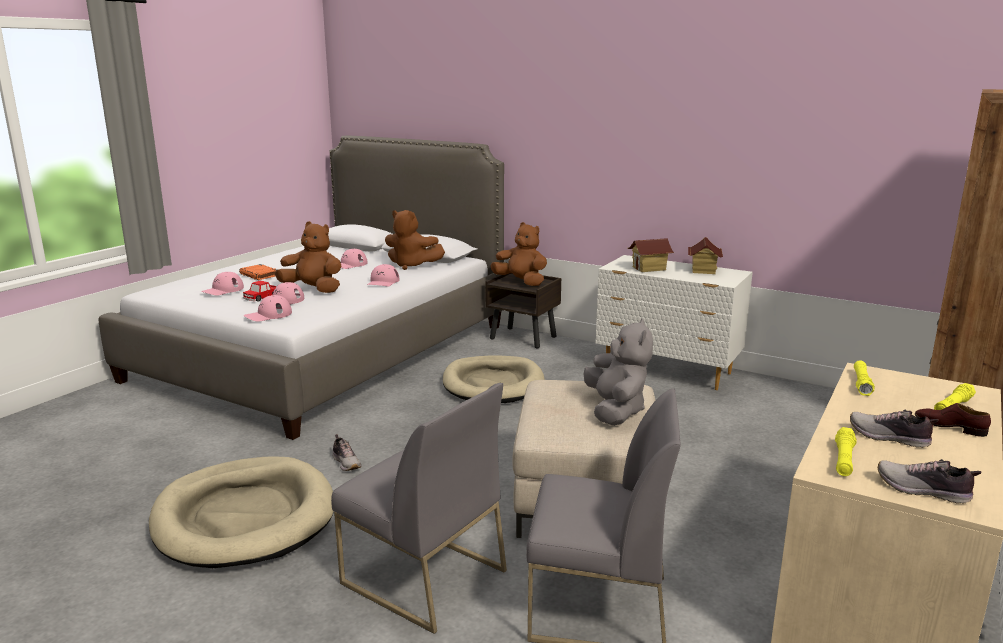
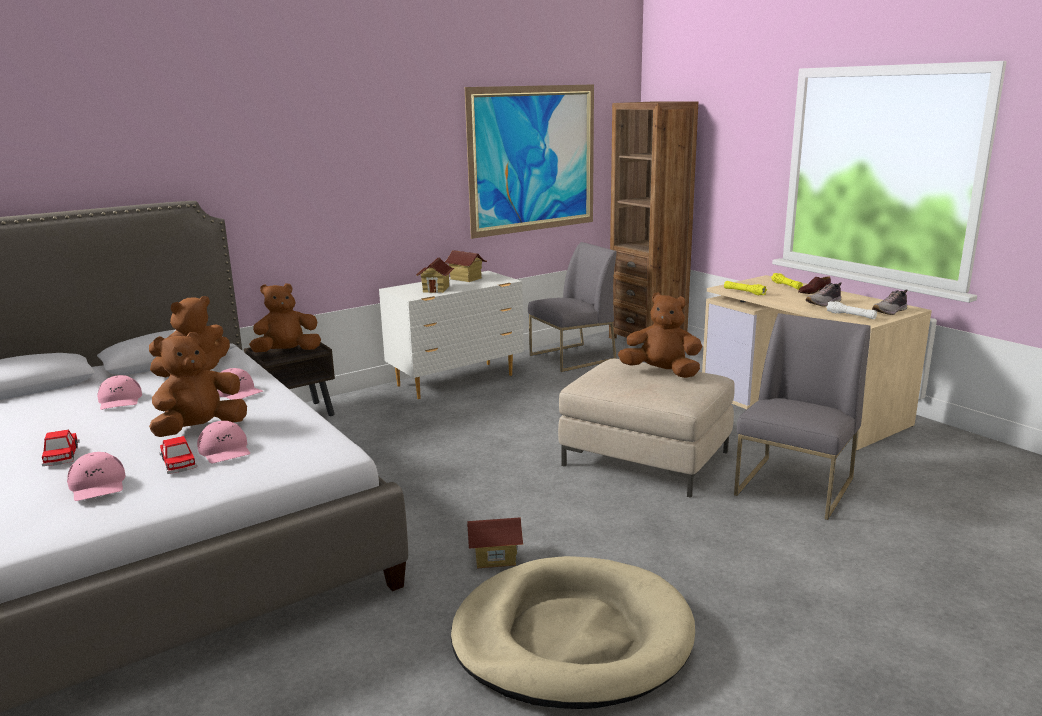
camera: 65 degrees left, 0 degrees up
orange book [239,264,277,280] -> toy car [42,429,80,466]
pink cap [244,295,292,322] -> none
grey chair [331,383,507,634] -> grey chair moved to [528,242,617,372]
shoe [333,434,361,471] -> toy house [467,517,523,569]
beige dog bed [443,355,545,403] -> none
grey plush toy [584,318,653,426] -> brown plush toy [618,292,702,378]
yellow flashlight [835,427,857,476] -> white flashlight [826,301,877,319]
none -> picture [465,84,594,239]

